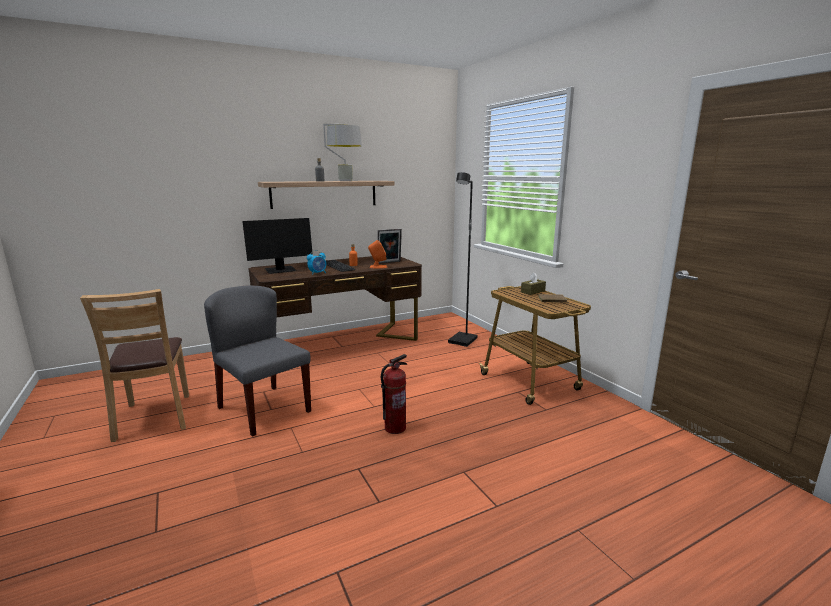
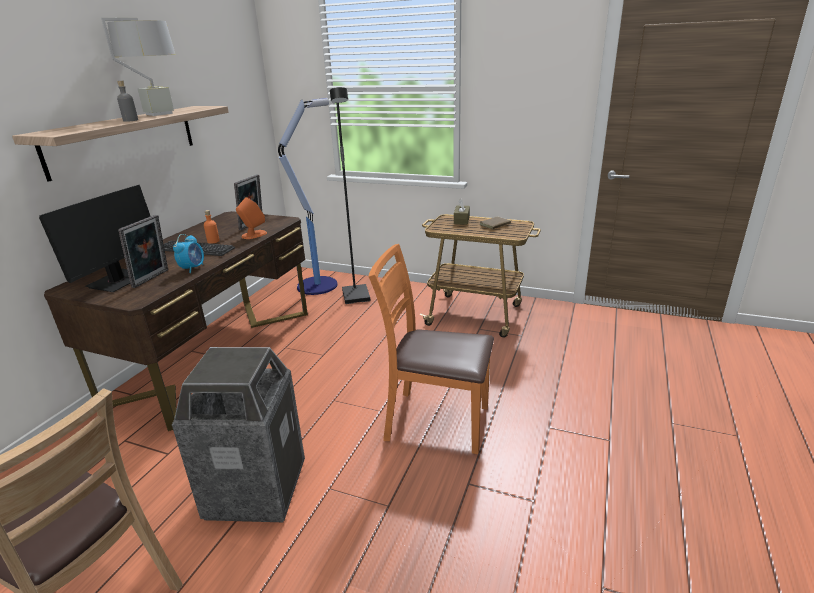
camera: 40 degrees left, 10 degrees up
grey chair [204,286,311,437] -> trash can [172,347,305,522]
fire extinguisher [381,354,407,434] -> orange chair [368,244,494,454]
none -> picture frame [118,215,168,288]
none -> floor lamp [278,98,338,295]

